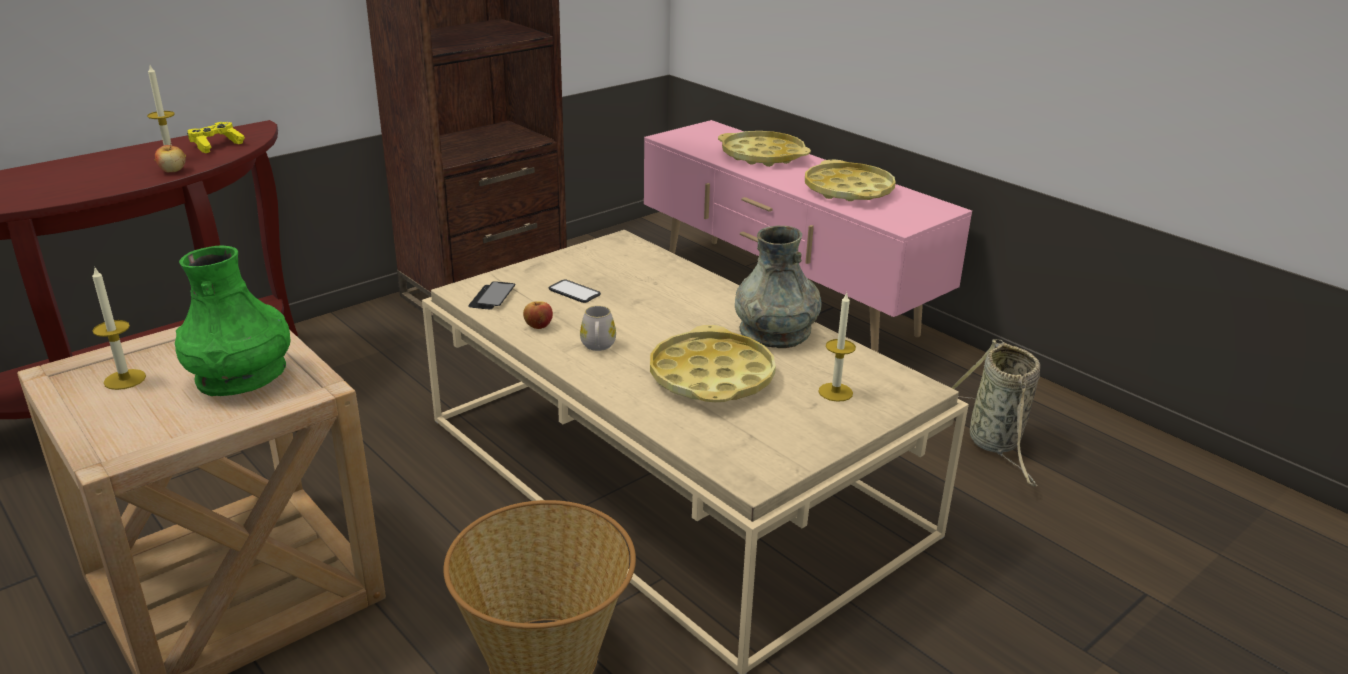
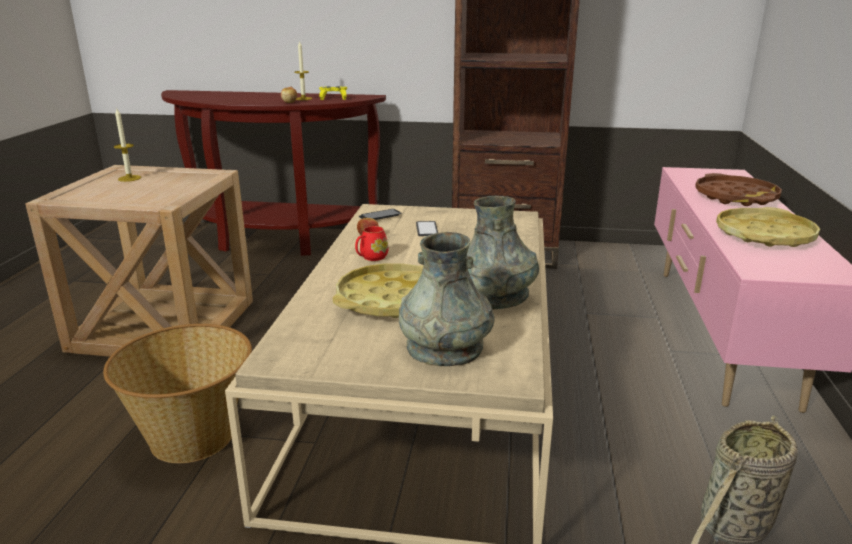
camera: 50 degrees right, 5 degrees down
green vase [175,245,290,396] -> none
white mug [580,306,616,351] -> red mug [355,226,389,261]
yellow tray [718,131,811,167] -> brown tray [695,173,782,206]
candle [818,292,856,402] -> grey vase [399,232,495,366]

